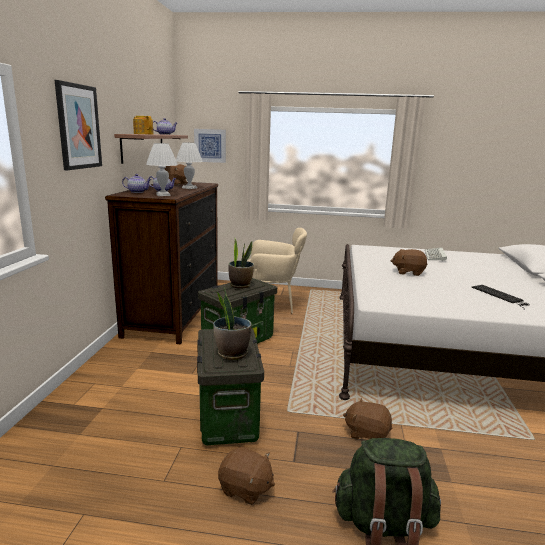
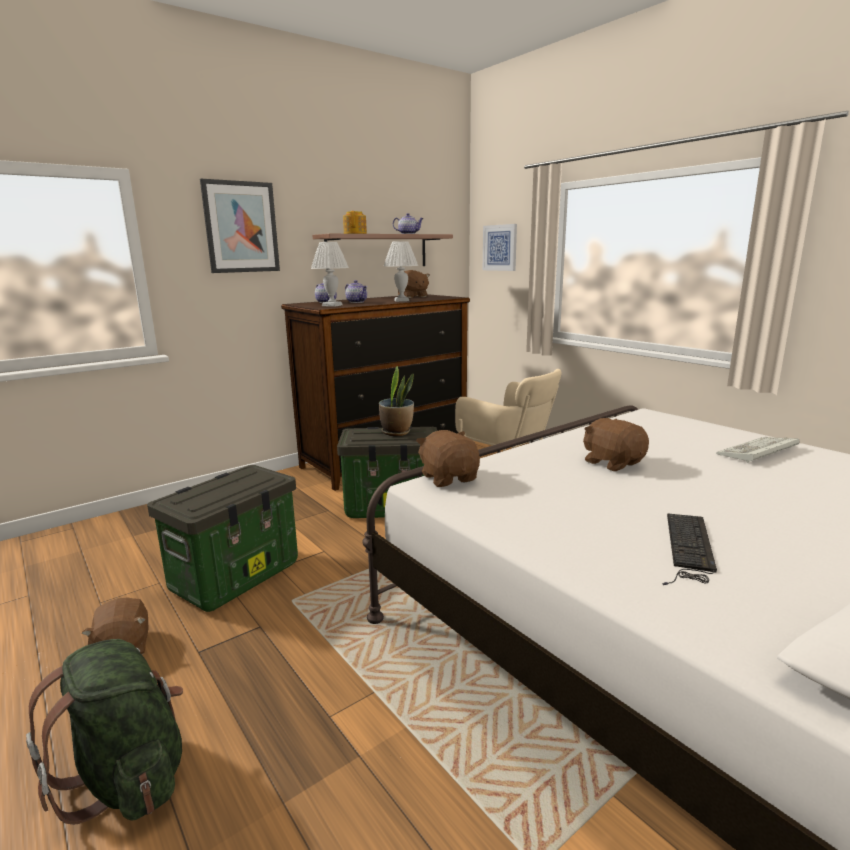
camera: 45 degrees right, 0 degrees up
potted plant [213,288,252,360] -> none
brown plush toy [343,398,392,440] -> brown plush toy moved to [416,430,480,487]

